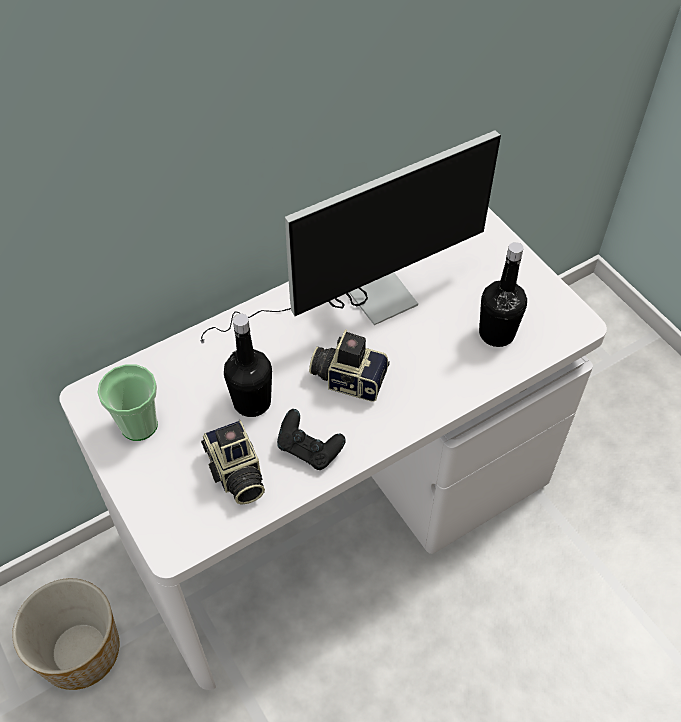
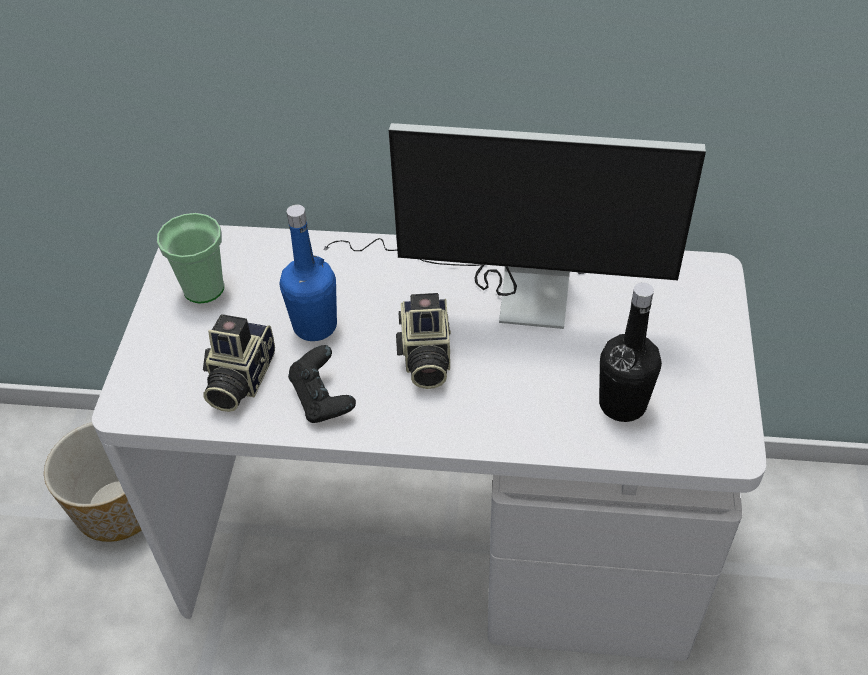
camera: 40 degrees right, 5 degrees down
black bottle [224,314,272,417] -> blue bottle [280,204,337,341]
camera [309,329,390,402] -> camera turned 150 degrees counterclockwise [396,293,451,389]

